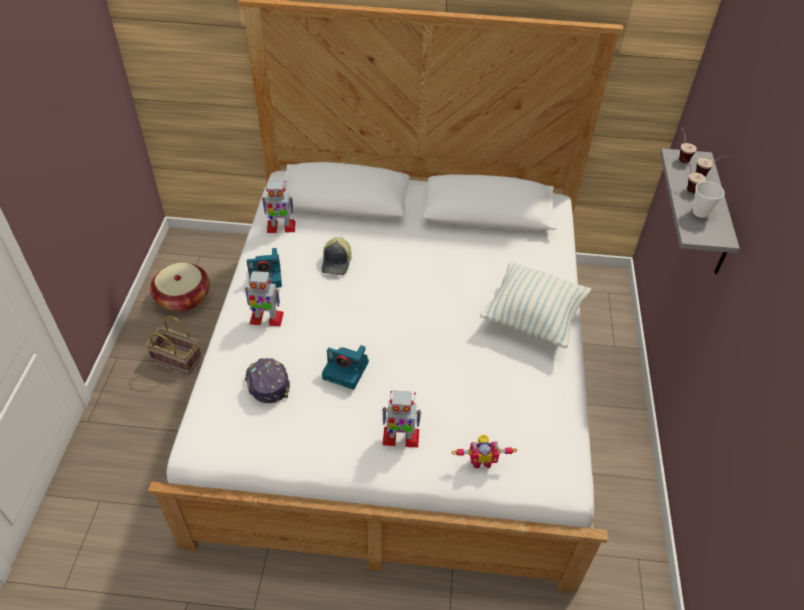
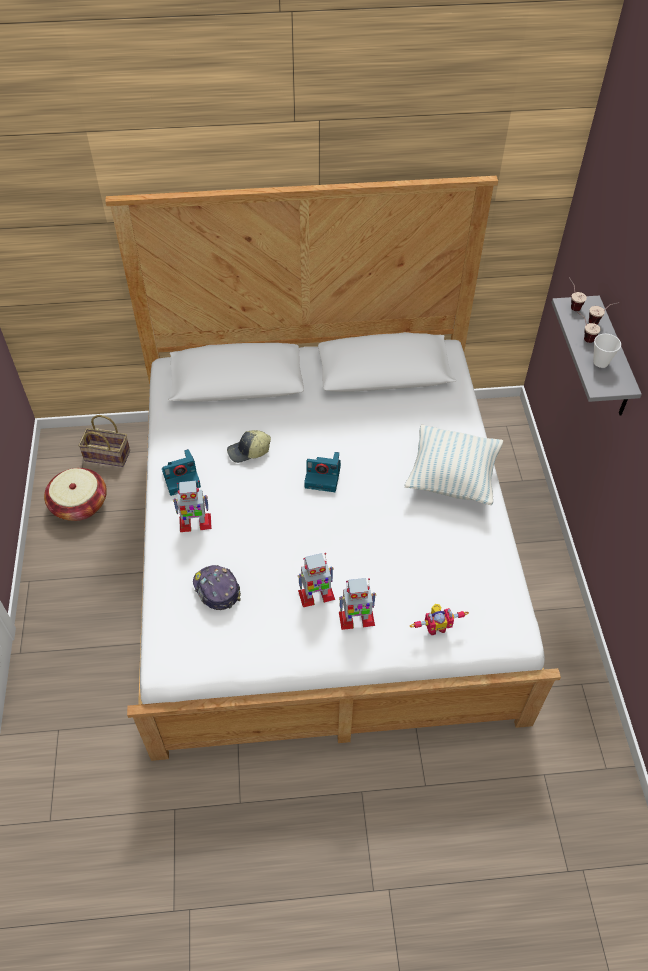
camera: 10 degrees left, 5 degrees up
basket [145,316,202,374] -> basket moved to [78,415,130,467]
toy robot [262,181,295,233] -> toy robot moved to [298,553,335,607]
cap [322,237,352,275] -> cap turned 75 degrees clockwise [227,430,271,463]
camera [322,345,369,390] -> camera moved to [304,452,341,492]

